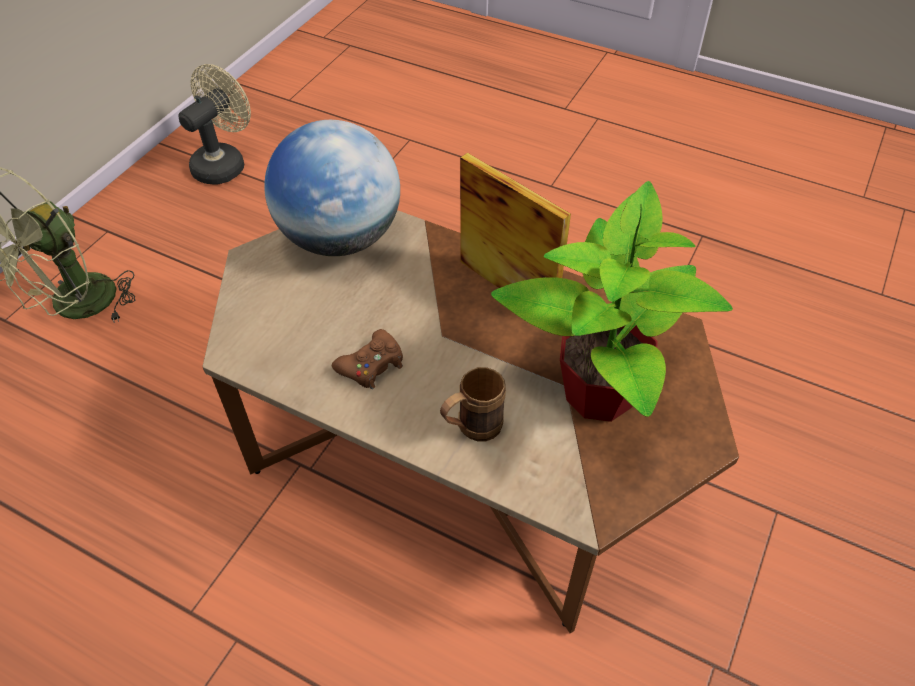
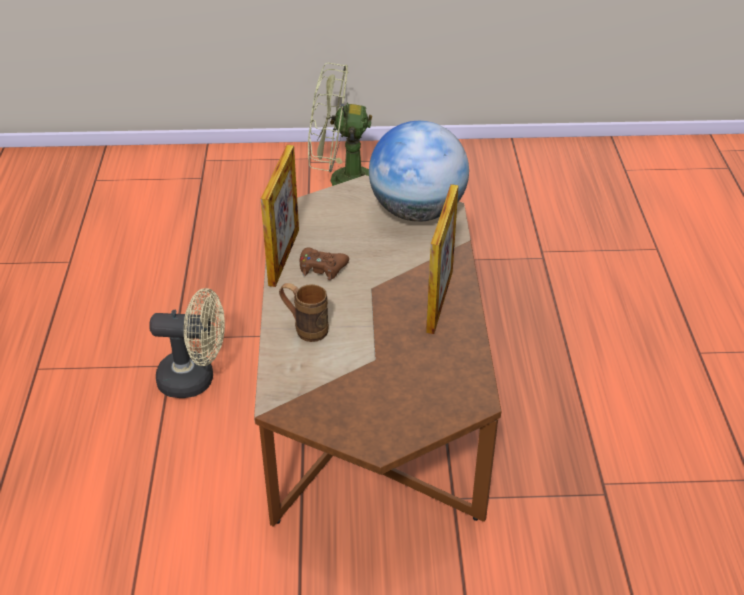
camera: 60 degrees right, 10 degrees down
beige fan [178,64,251,184] -> beige fan moved to [149,288,225,398]
potted plant [491,181,733,422] -> none
none -> picture frame [261,145,299,287]

